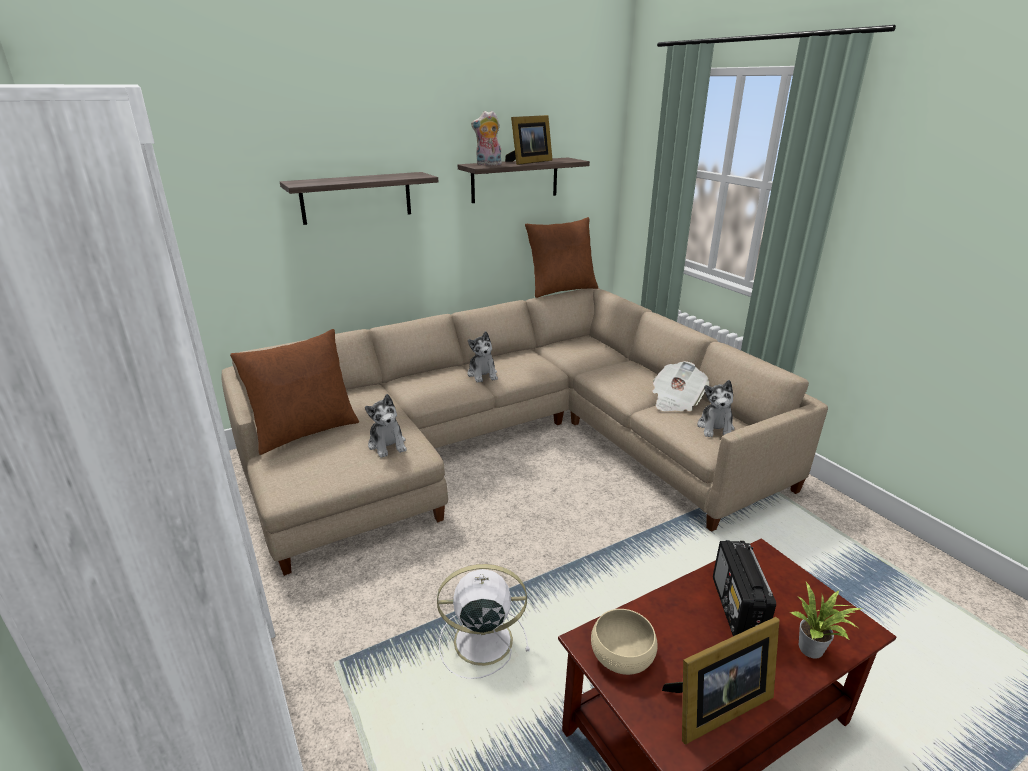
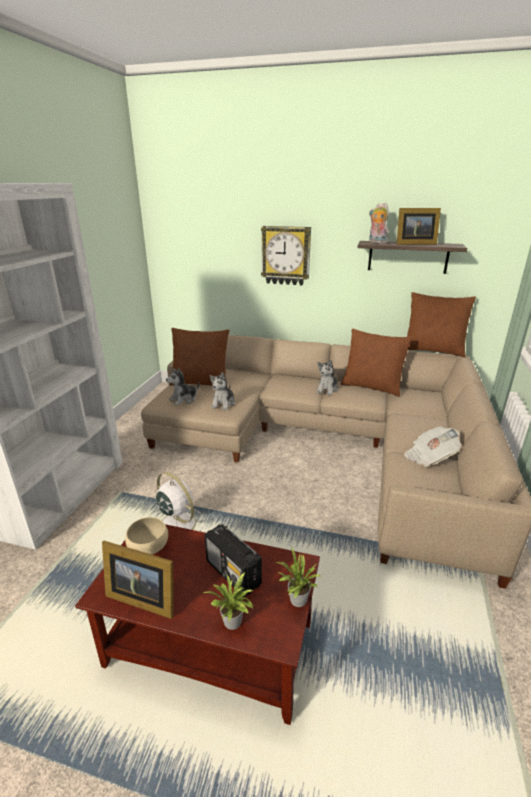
camera: 45 degrees right, 0 degrees up
shelf [280,172,438,225] -> wall clock [261,226,311,285]
plush toy [697,380,734,437] -> plush toy moved to [166,368,200,405]
radio [713,540,776,636] -> radio turned 90 degrees counterclockwise [204,524,262,597]
none -> potted plant [276,547,321,607]
none -> brown pillow [341,329,413,397]

